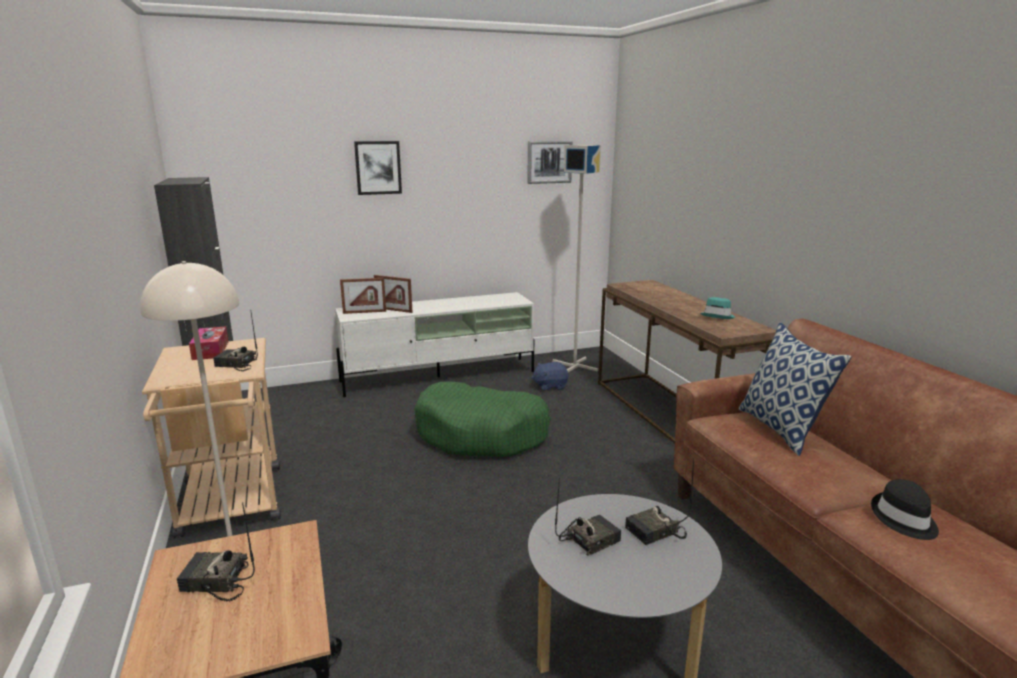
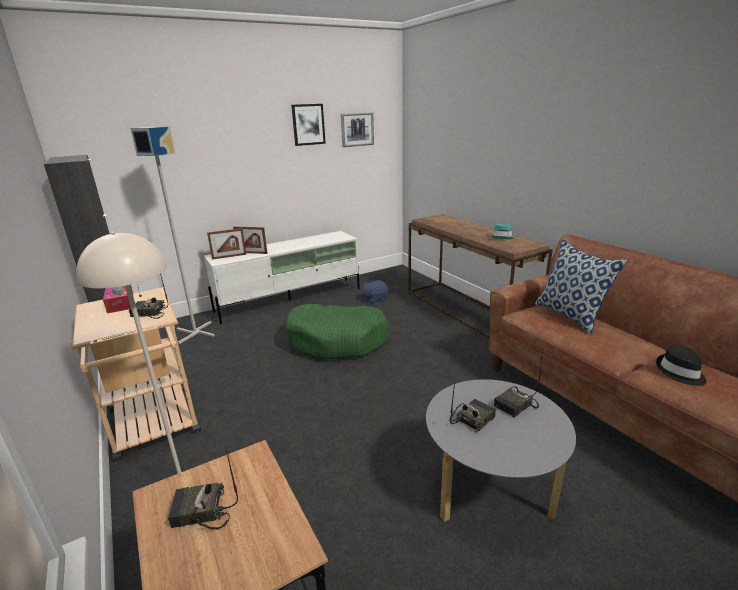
camera: 10 degrees left, 5 degrees up
picture [354,141,402,195] -> picture moved to [291,104,326,146]
grey floor lamp [552,145,601,372] -> grey floor lamp moved to [130,126,215,344]

